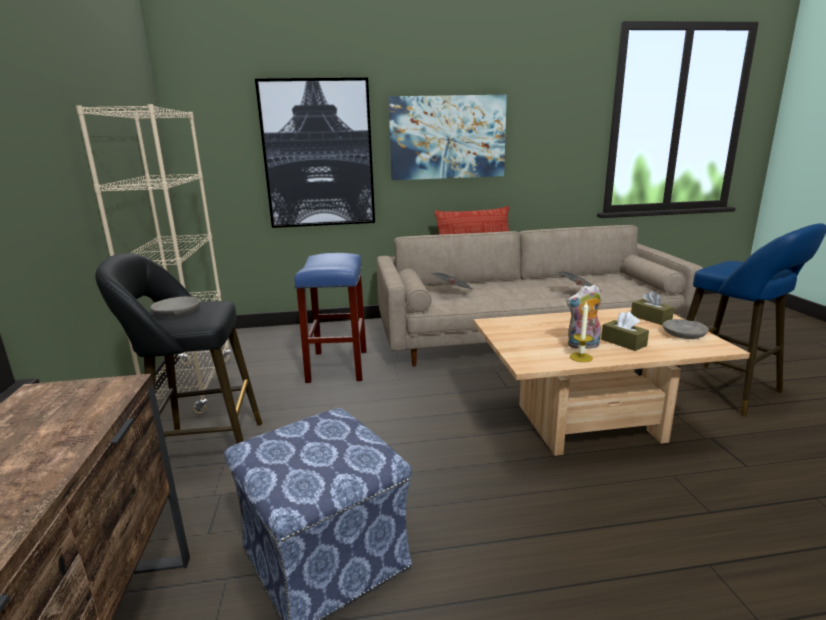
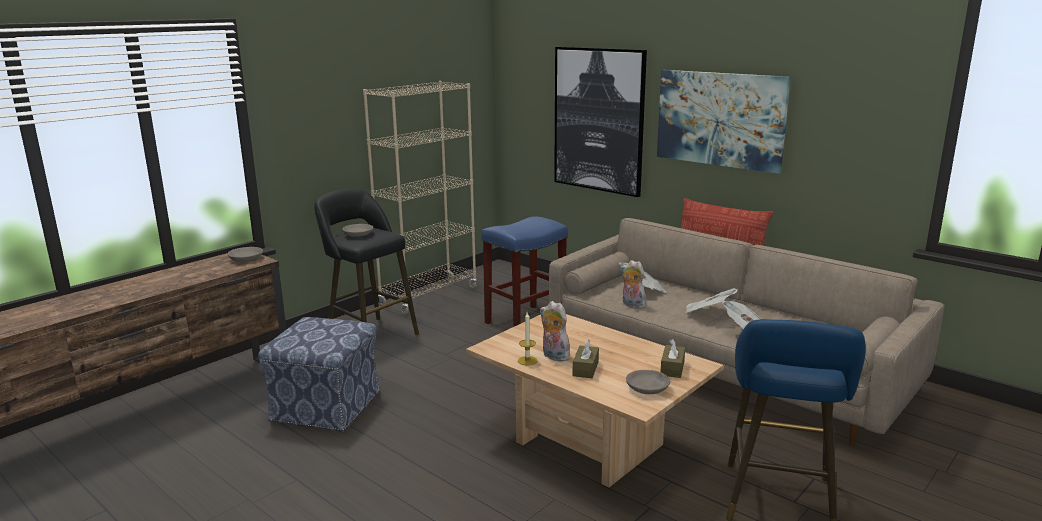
camera: 50 degrees right, 0 degrees up
none -> grey bowl [227,247,263,262]
none -> plush toy [620,260,647,309]
none -> newspaper [685,288,738,313]

